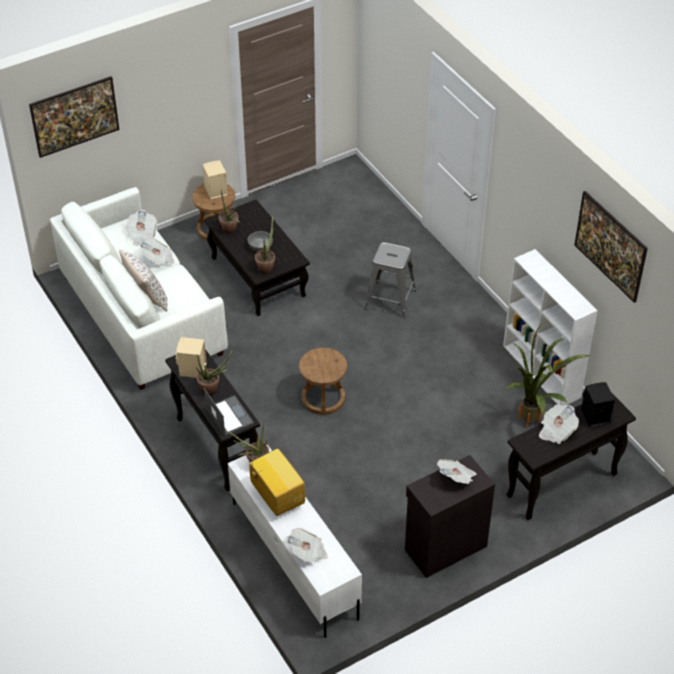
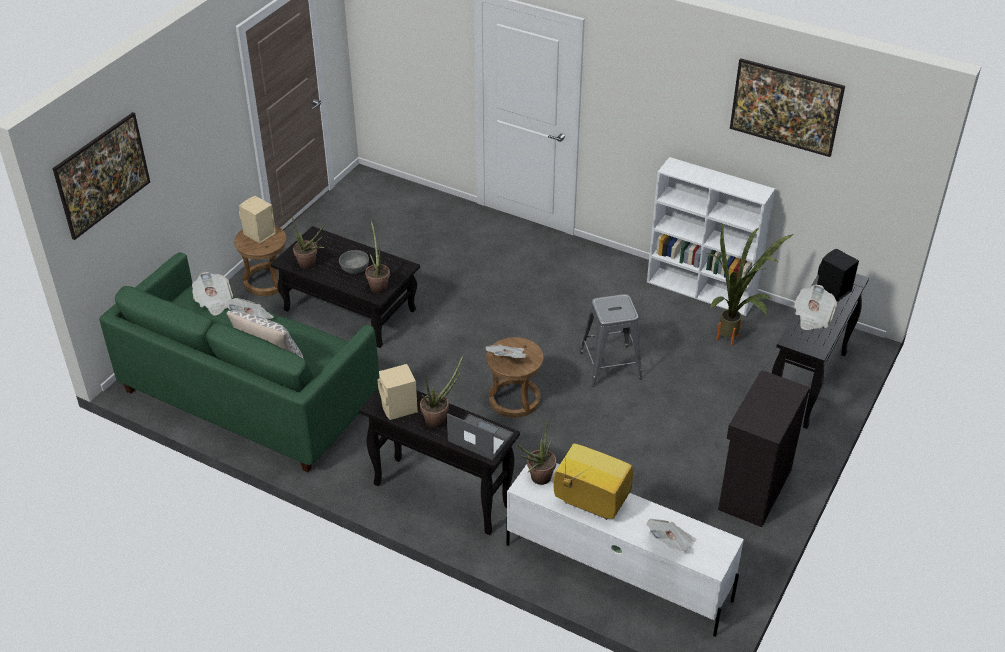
camera: 30 degrees left, 5 degrees down
white sofa [50,187,228,390] -> green sofa [99,252,379,472]
grey stool [364,242,416,319] -> grey stool moved to [579,294,642,387]
newspaper [437,459,476,484] -> newspaper moved to [486,344,526,358]

